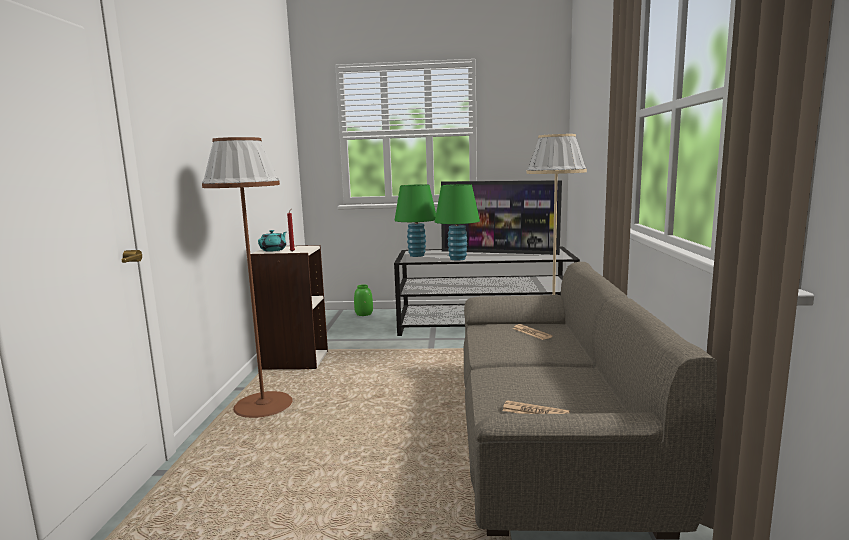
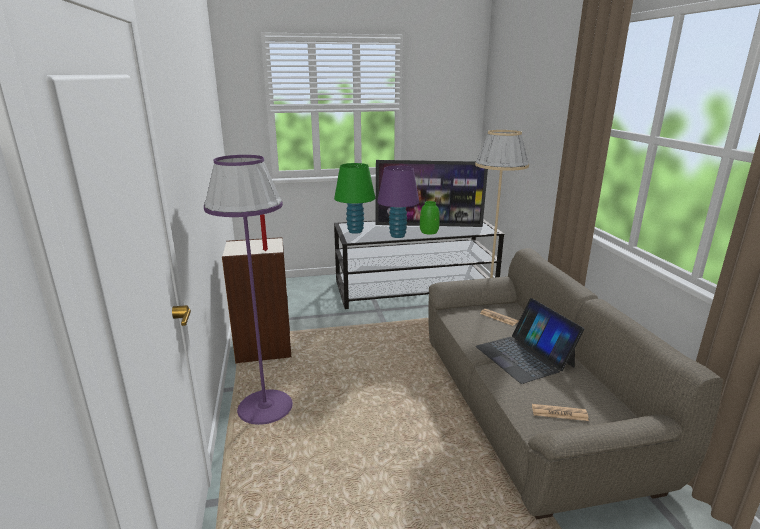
camera: 15 degrees left, 10 degrees up
brown floor lamp [202,137,293,418] -> purple floor lamp [204,155,293,425]
turquoise teapot [258,230,286,252] -> none
green vase [354,285,373,316] -> green vase moved to [420,201,440,235]
green table lamp [435,184,480,261] -> purple table lamp [377,166,419,238]
none -> laptop [476,298,584,384]

